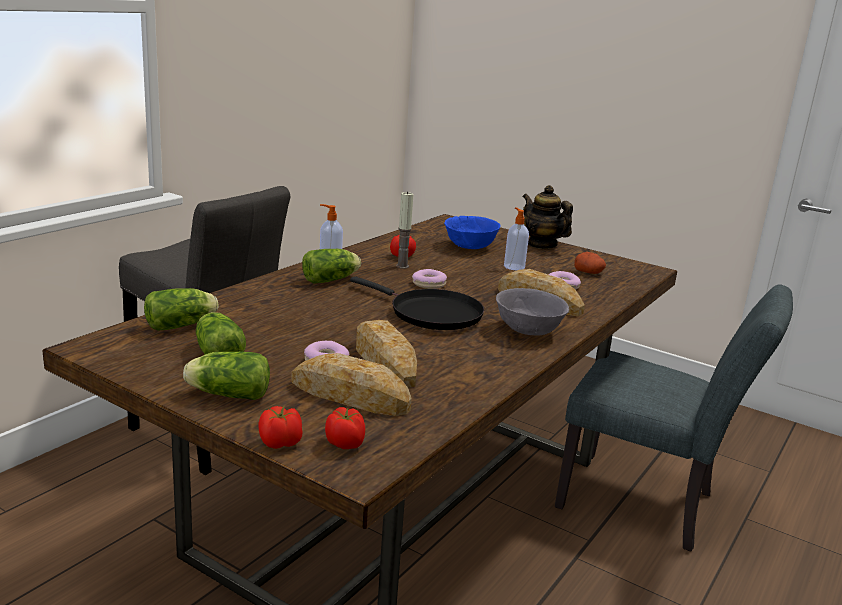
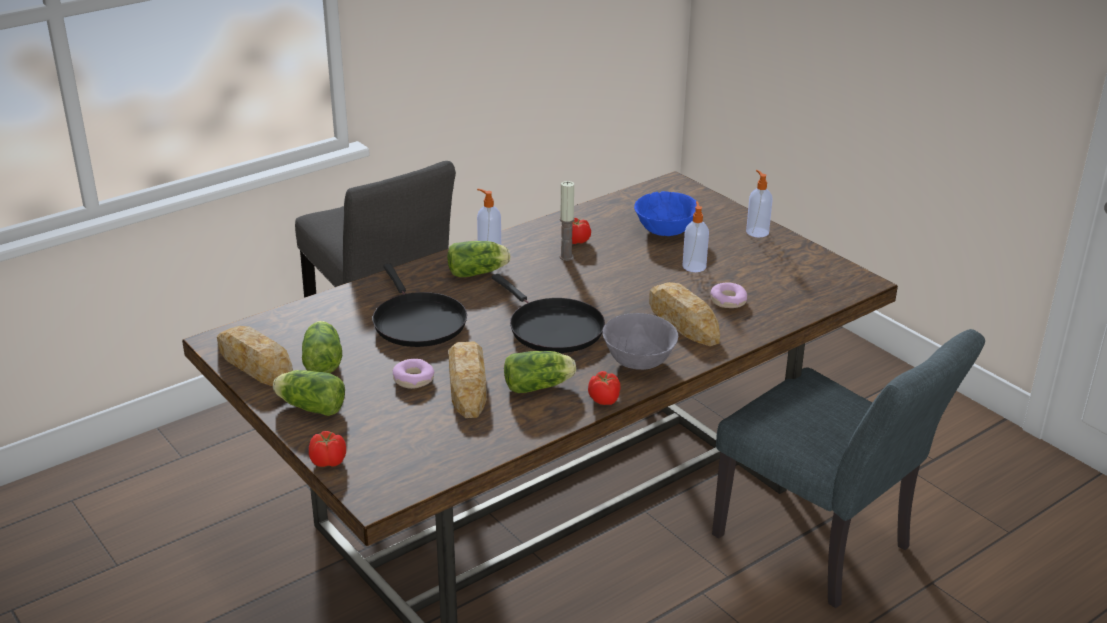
camera: 20 degrees right, 10 degrees up
lettuce [144,288,219,331] -> lettuce moved to [504,351,576,393]
bread [291,353,412,416] -> bread moved to [217,326,293,386]
tomato [325,407,366,449] -> tomato moved to [588,371,620,405]
donut [412,269,447,289] -> none
teapot [523,185,573,249] -> soap dispenser [746,170,773,237]
potato [574,252,606,274] -> none
none -> black frying pan [372,263,467,347]

